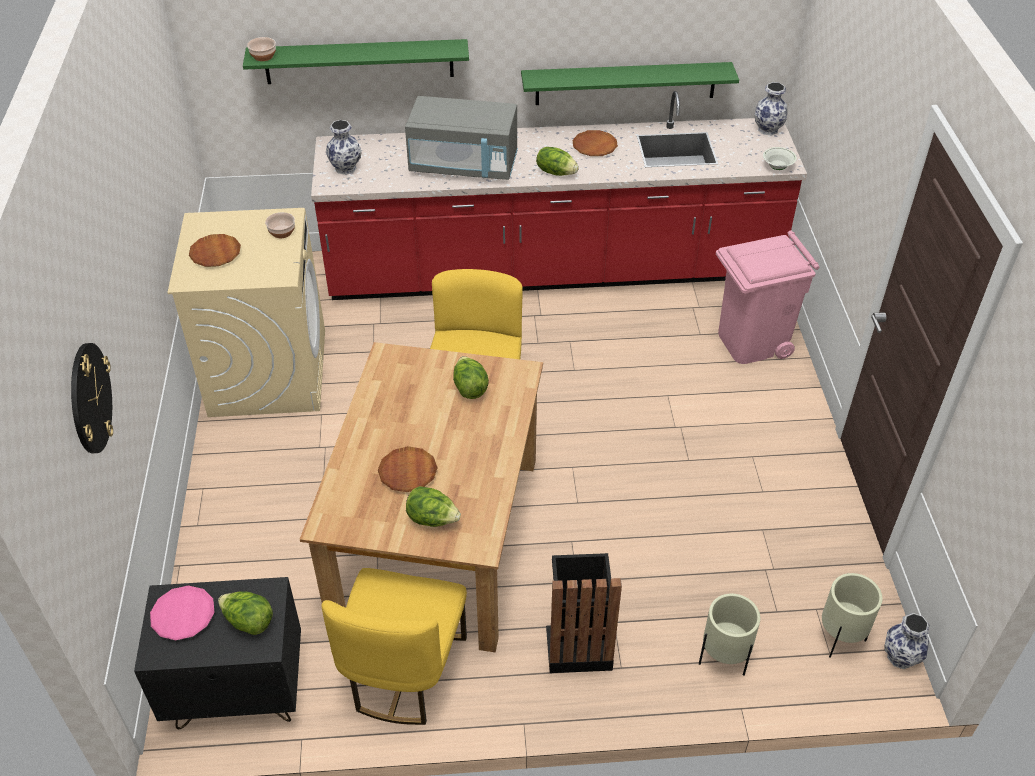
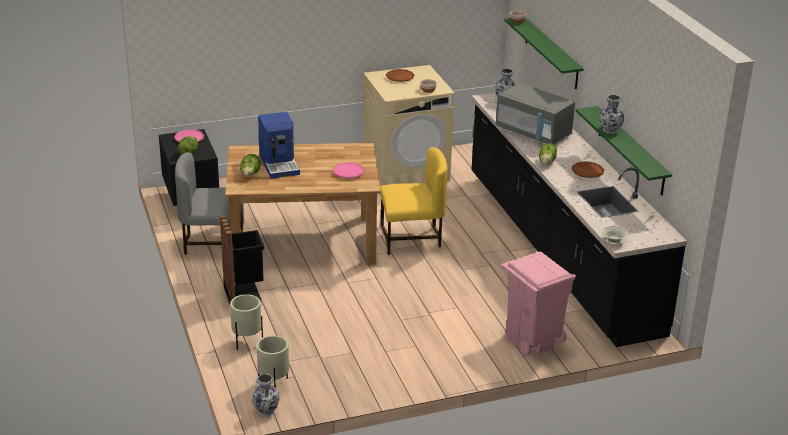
camera: 75 degrees right, 15 degrees down
wall clock [71,343,113,453] -> none
red counter [311,91,807,300] -> black counter [471,93,687,347]
yellow chair [322,568,467,725] -> grey chair [175,152,243,255]
brown plate [378,446,438,492] -> coffee machine [258,112,300,179]
grey microwave [405,96,518,180] -> grey microwave turned 45 degrees counterclockwise [496,83,575,145]
lettuce [453,356,489,399] -> pink plate [333,162,365,179]
vase [755,82,788,136] -> vase moved to [599,95,624,134]

